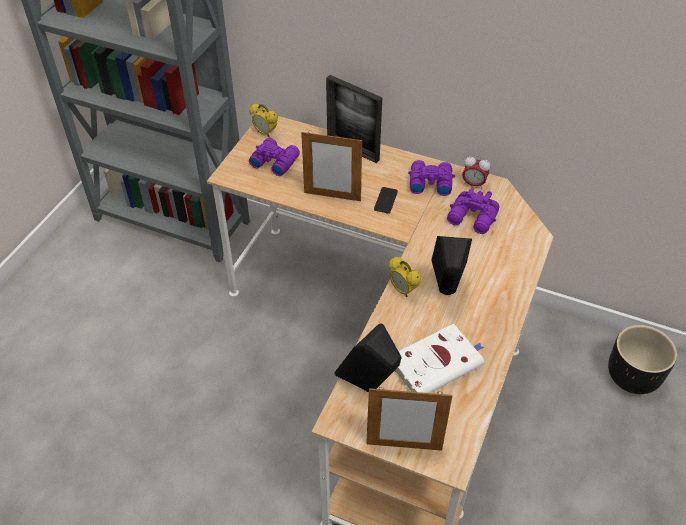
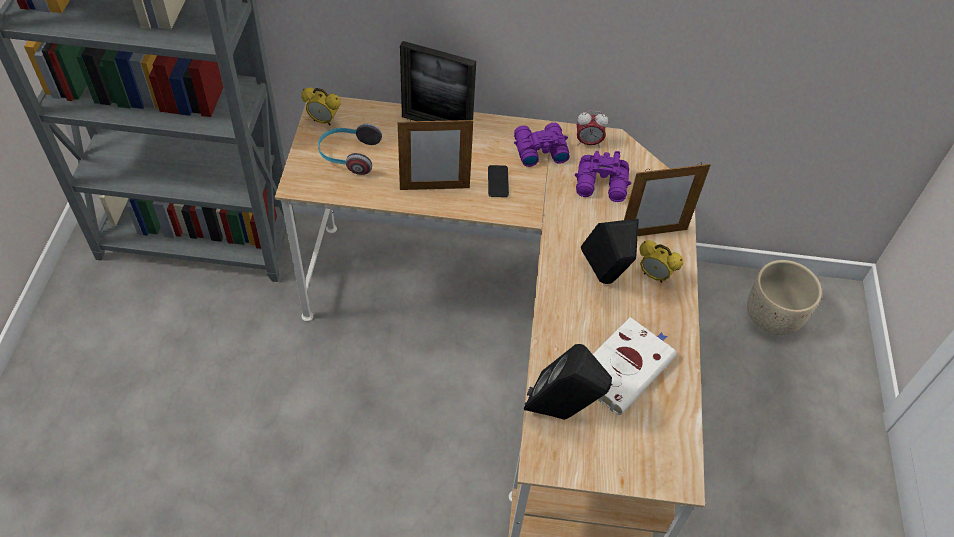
camera: 20 degrees left, 5 degrees up
purple binoculars [249,138,300,176] -> headphones [318,124,382,175]
picture frame [366,387,452,451] -> picture frame moved to [624,162,711,236]
alarm clock [388,257,422,297] -> alarm clock moved to [639,240,683,283]
black planter [608,325,677,394] -> beige planter [747,260,822,335]

